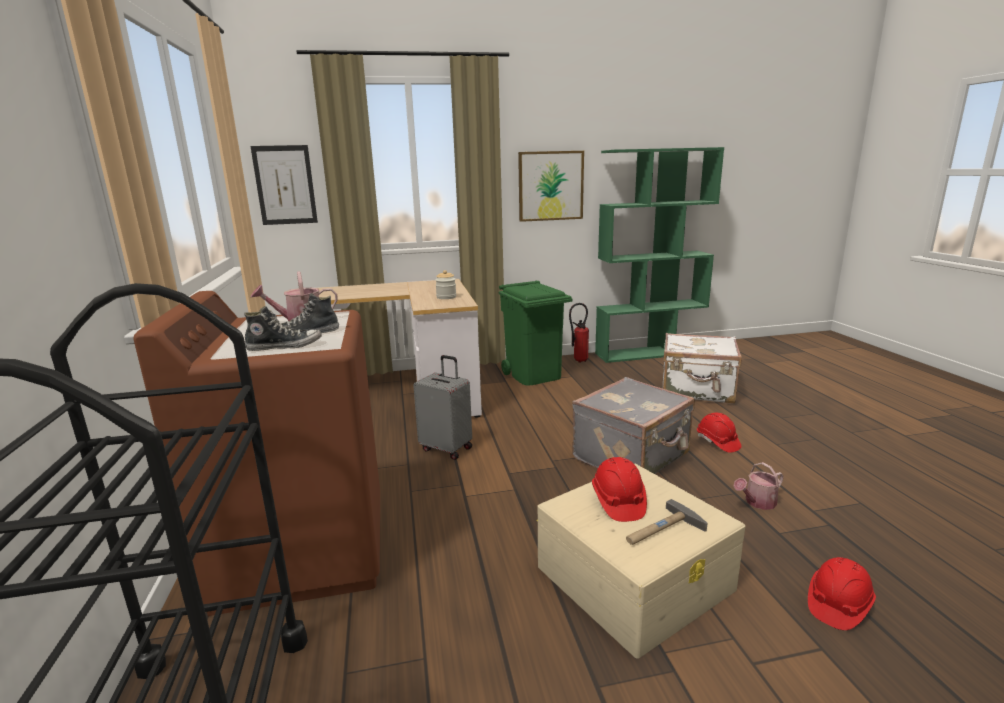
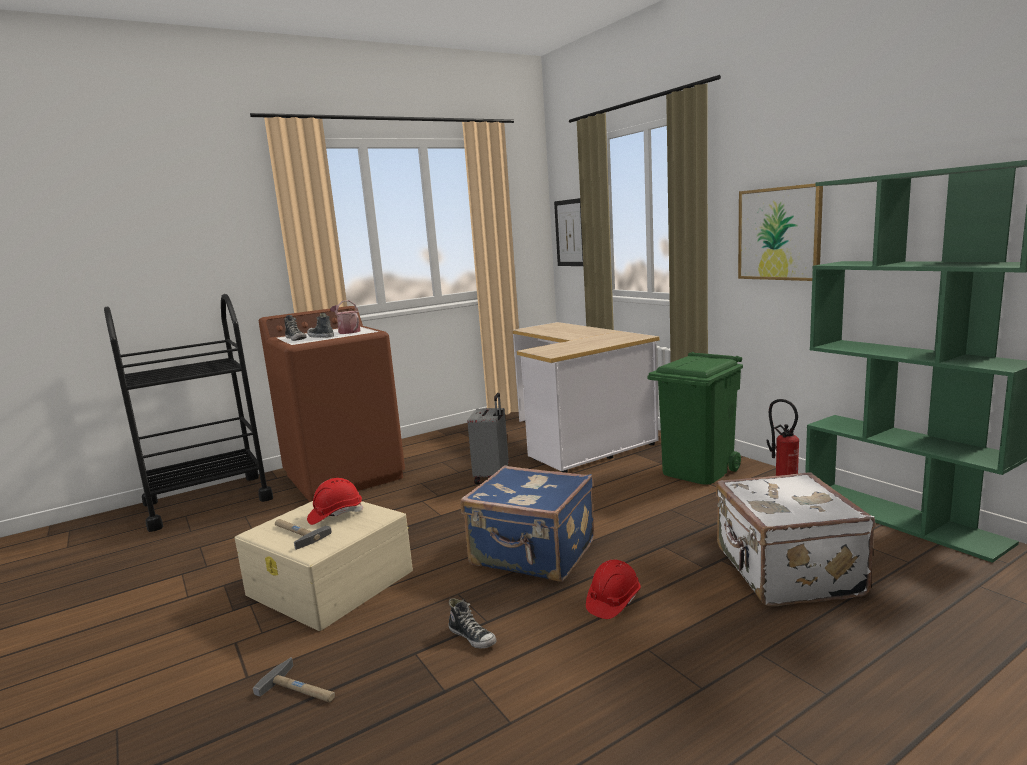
camera: 70 degrees right, 5 degrees down
jar [435,270,456,299] -> none
grey suitcase [572,377,695,474] -> blue suitcase [461,465,594,581]
watering can [733,462,784,510] -> shoe [449,598,497,648]
red hard hat [808,557,876,630] -> hammer [253,658,335,702]

